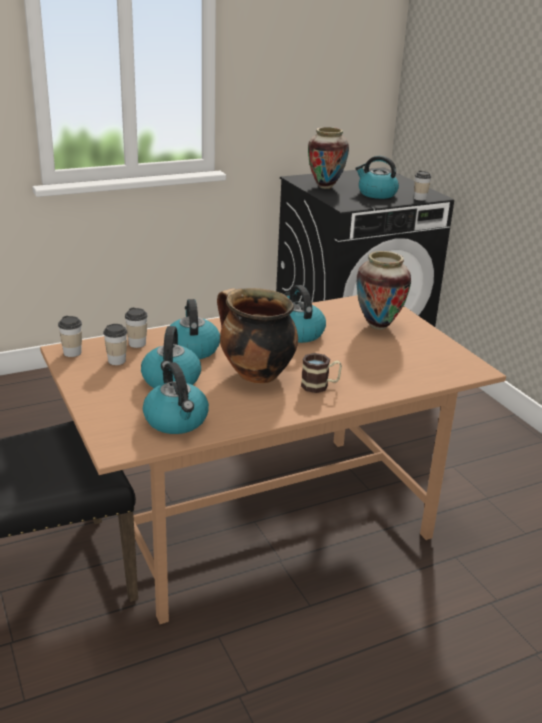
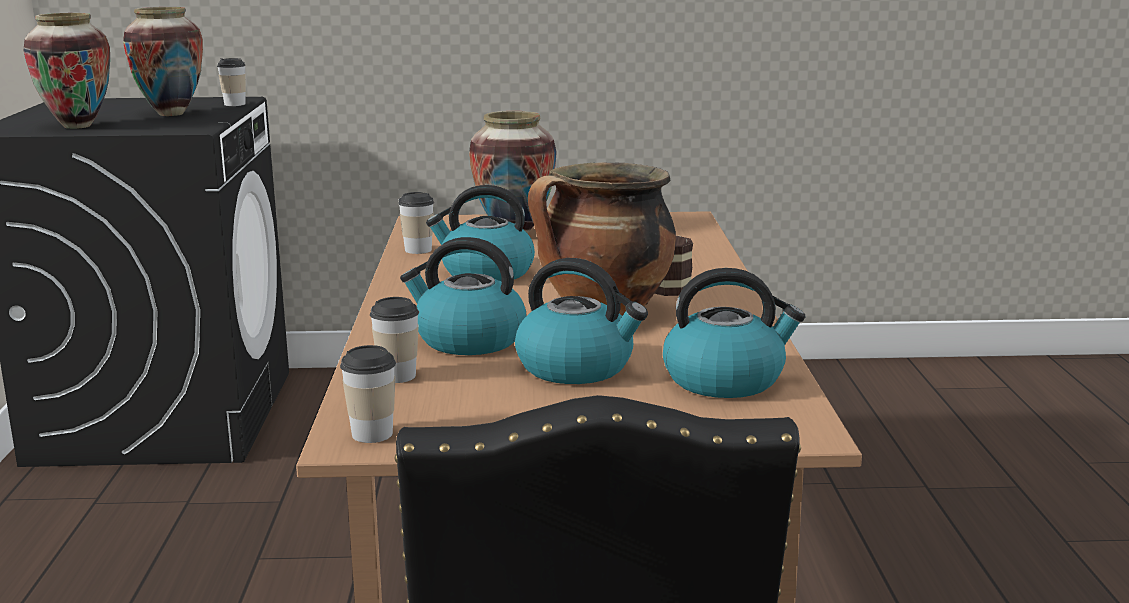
camera: 65 degrees left, 10 degrees down
cup [103,324,127,365] -> cup moved to [398,192,434,254]
kettle [355,156,399,199] -> vase [123,7,203,116]

